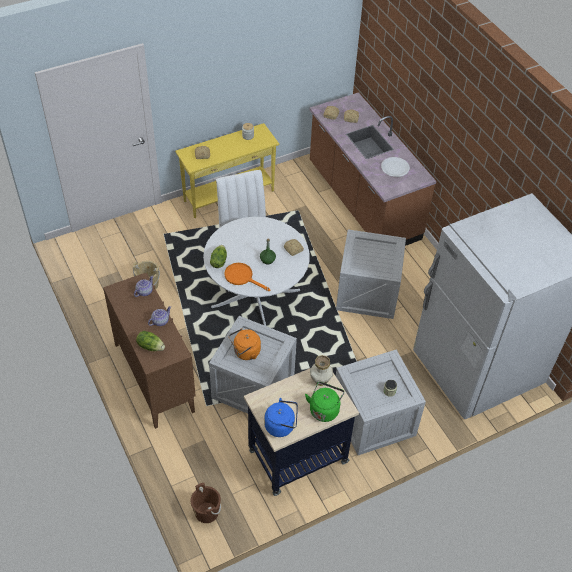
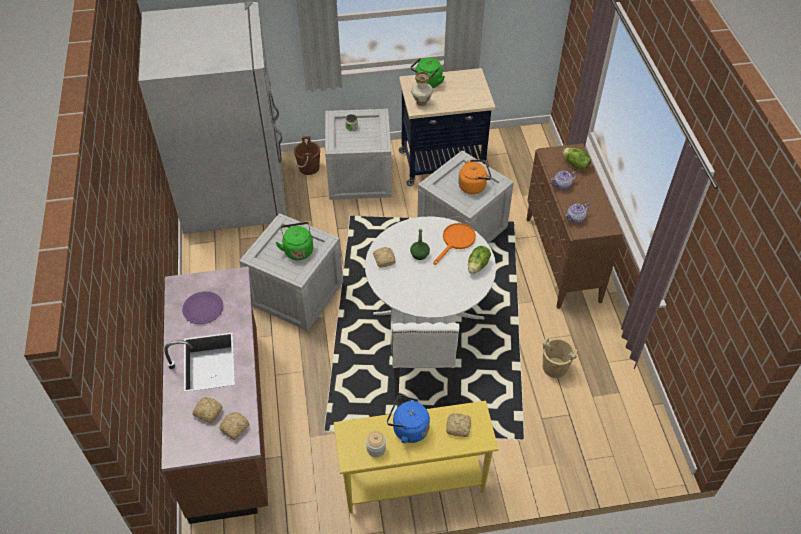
camera: 160 degrees left, 0 degrees up
brown bucket [191,483,221,523] -> brown bucket moved to [294,136,320,175]
orange frying pan [224,263,270,291] -> orange frying pan turned 105 degrees counterclockwise [433,223,476,265]
blue kettle [264,398,298,437] -> blue kettle moved to [387,395,430,443]
white plate [381,157,410,177] -> purple plate [182,291,224,324]
none -> green kettle [276,222,313,260]

